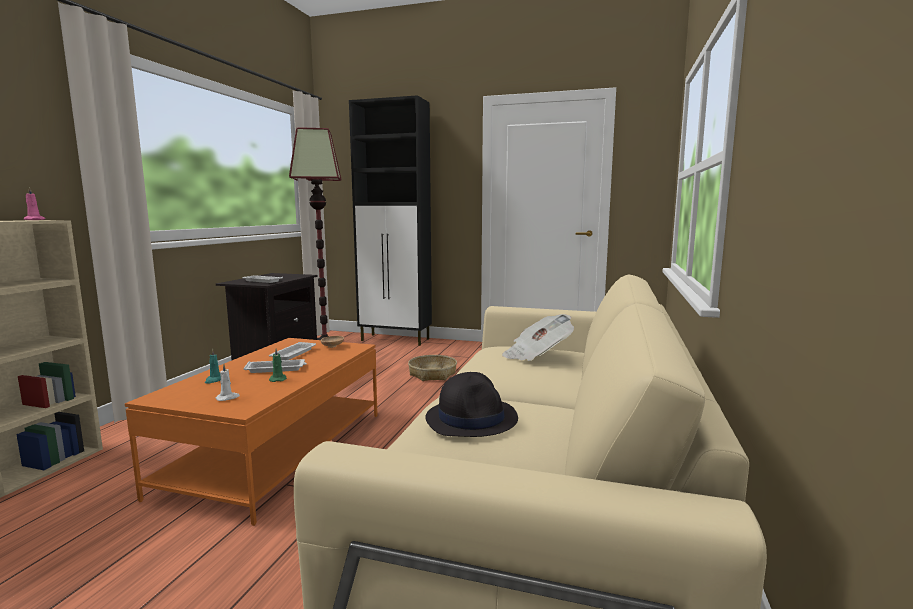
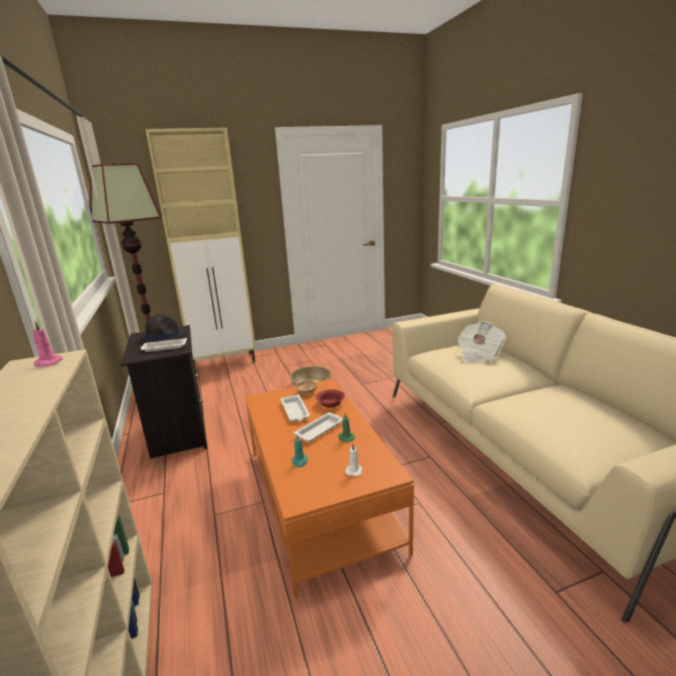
camera: 35 degrees left, 10 degrees up
black cabinet [349,95,432,346] -> beige cabinet [145,127,256,371]
black hat [425,372,518,437] -> black hat moved to [140,314,186,343]
none -> red bowl [316,389,345,408]

